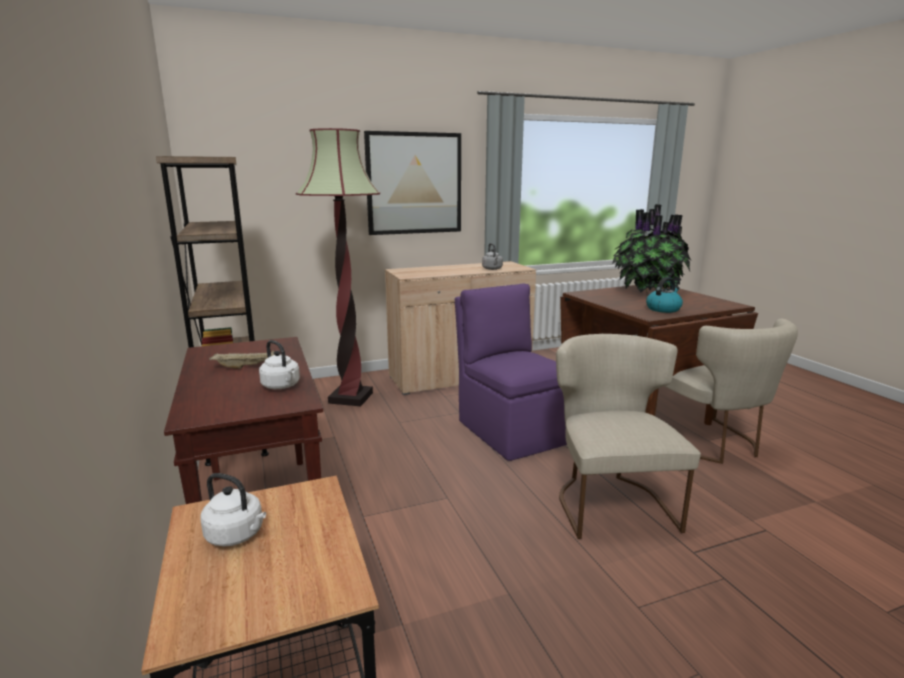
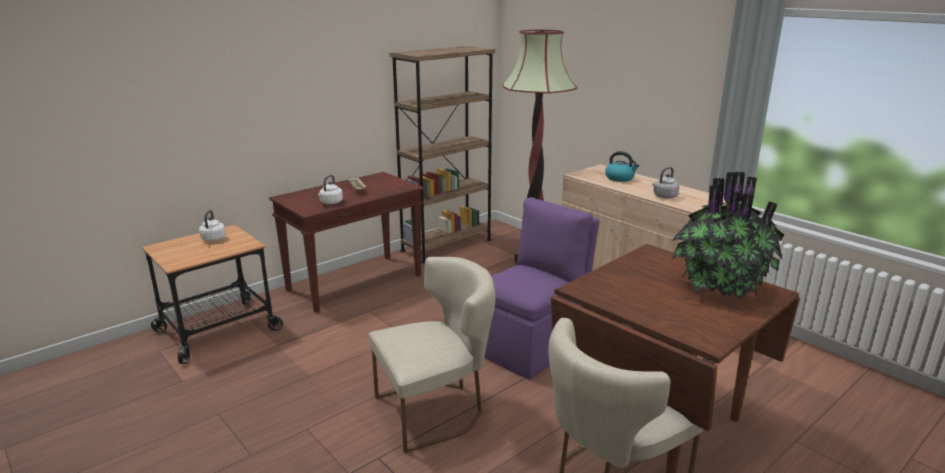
camera: 70 degrees right, 5 degrees up
picture [364,131,461,235] -> none
kettle [646,277,683,313] -> kettle moved to [605,151,640,182]

